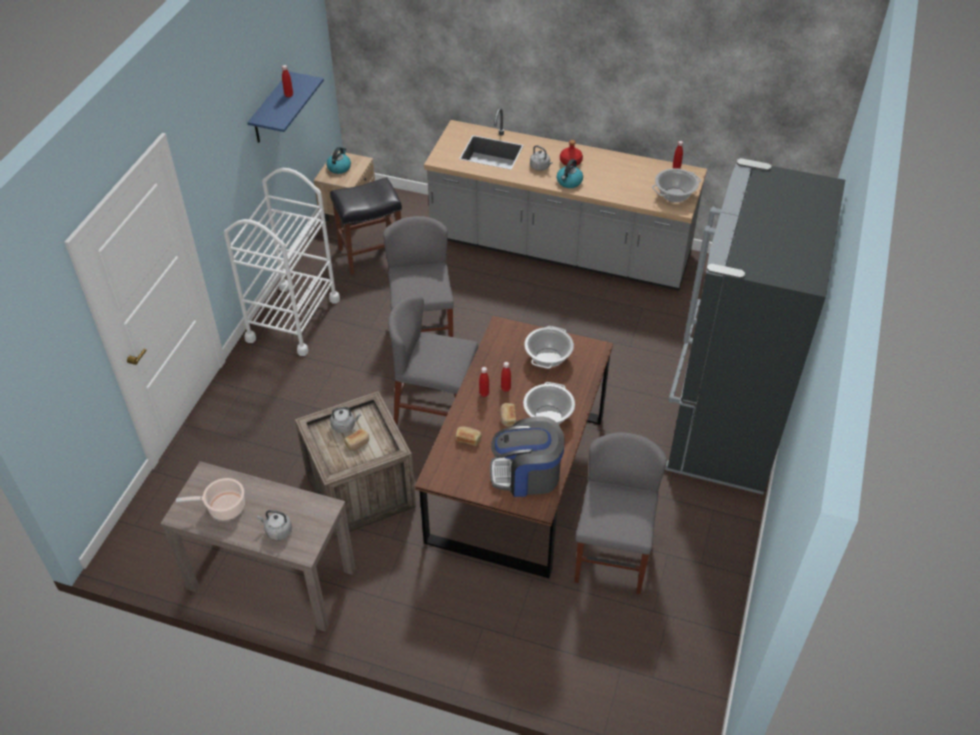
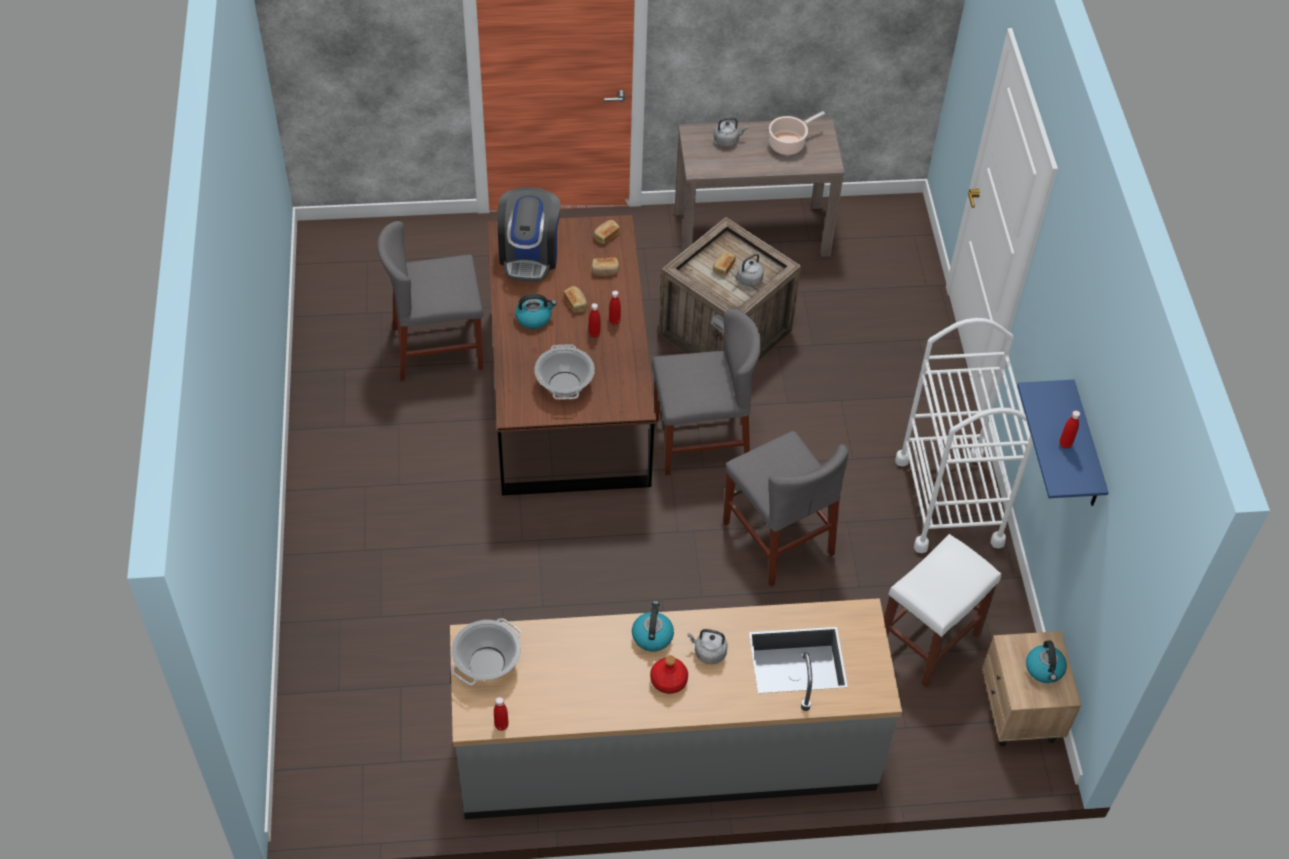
camera: 155 degrees right, 5 degrees up
black stool [330,177,402,274] -> white stool [884,534,1001,687]
coffee machine [490,416,565,497] -> coffee machine turned 120 degrees clockwise [497,187,560,282]
cooking pot [523,382,575,425] -> kettle [515,294,557,329]
grey chair [574,432,667,594] -> grey chair turned 90 degrees clockwise [377,221,483,381]
black fridge [665,158,845,495] -> none
none -> bread [594,220,620,244]

